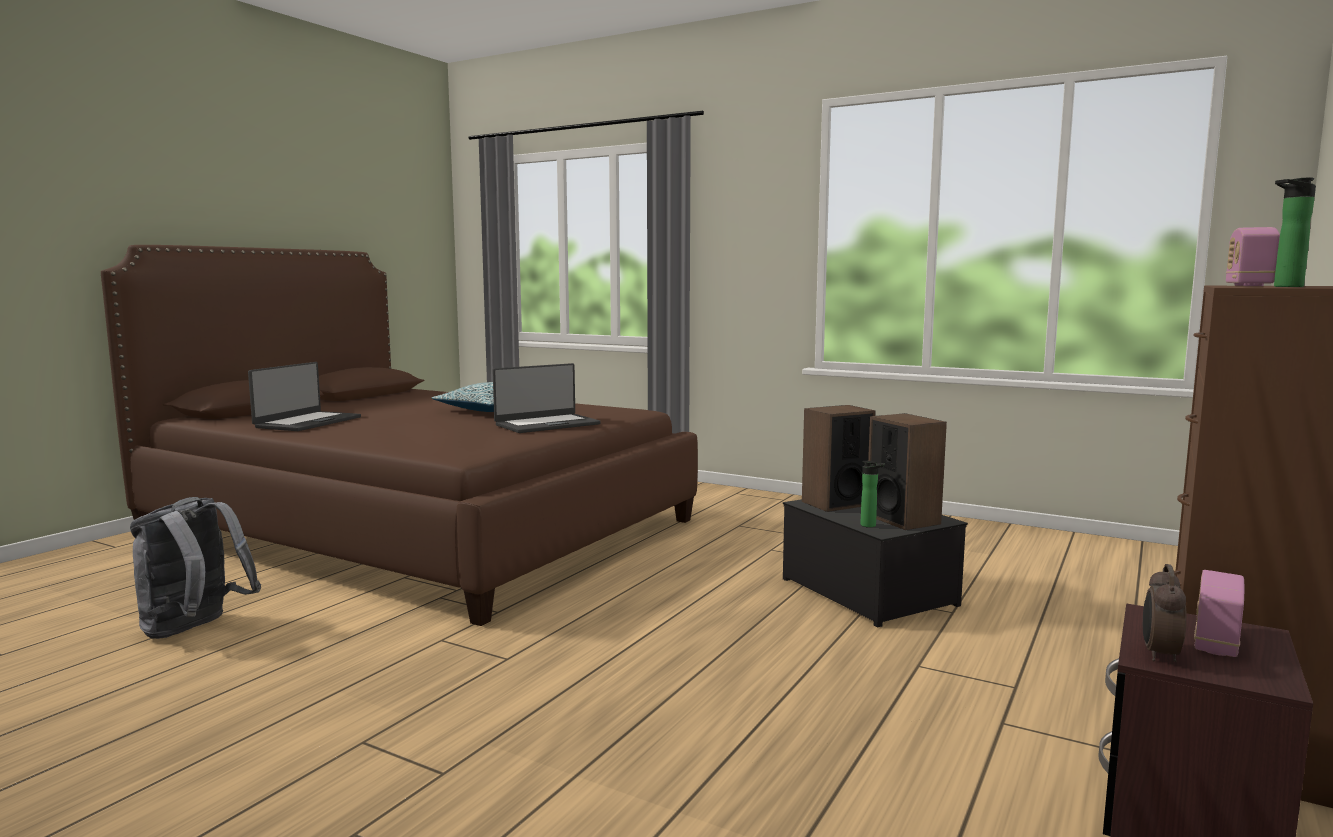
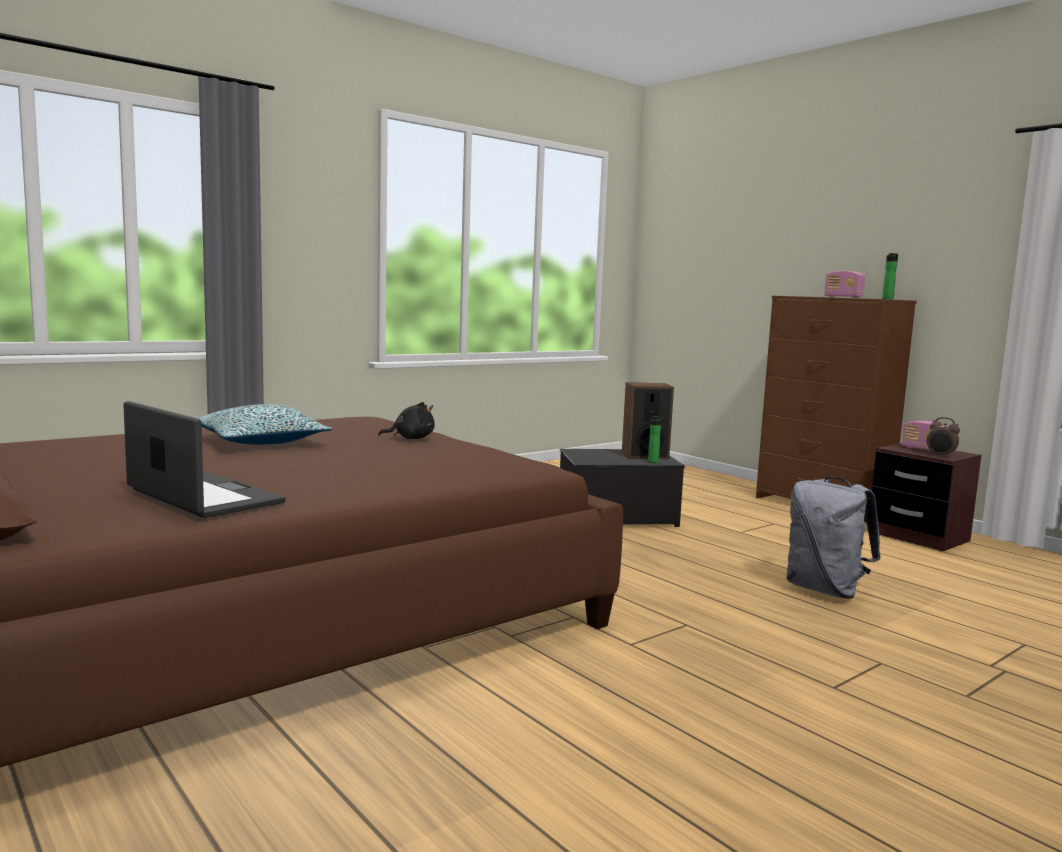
camera: 70 degrees left, 0 degrees up
grey backpack [130,497,261,639] -> grey backpack moved to [786,476,881,599]
laptop [493,363,601,433] -> black plush toy [378,402,435,439]
speaker [802,405,876,512] -> none

